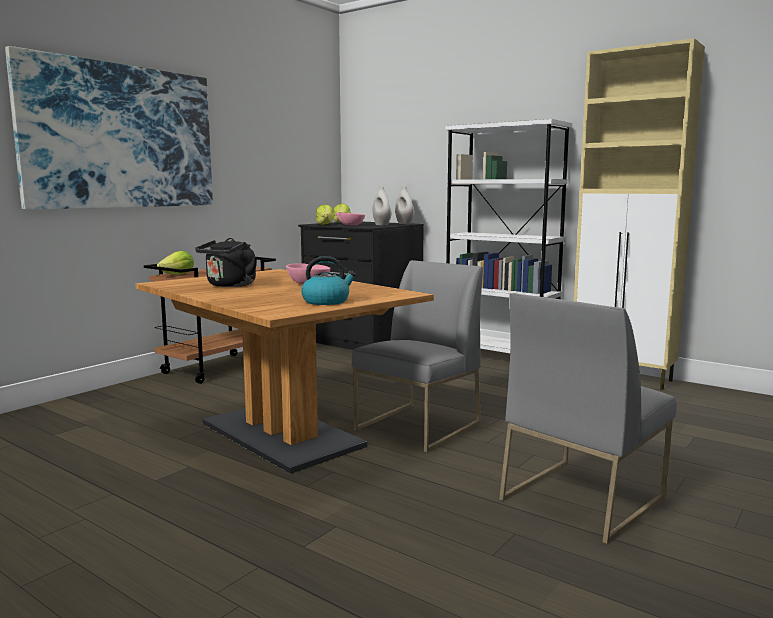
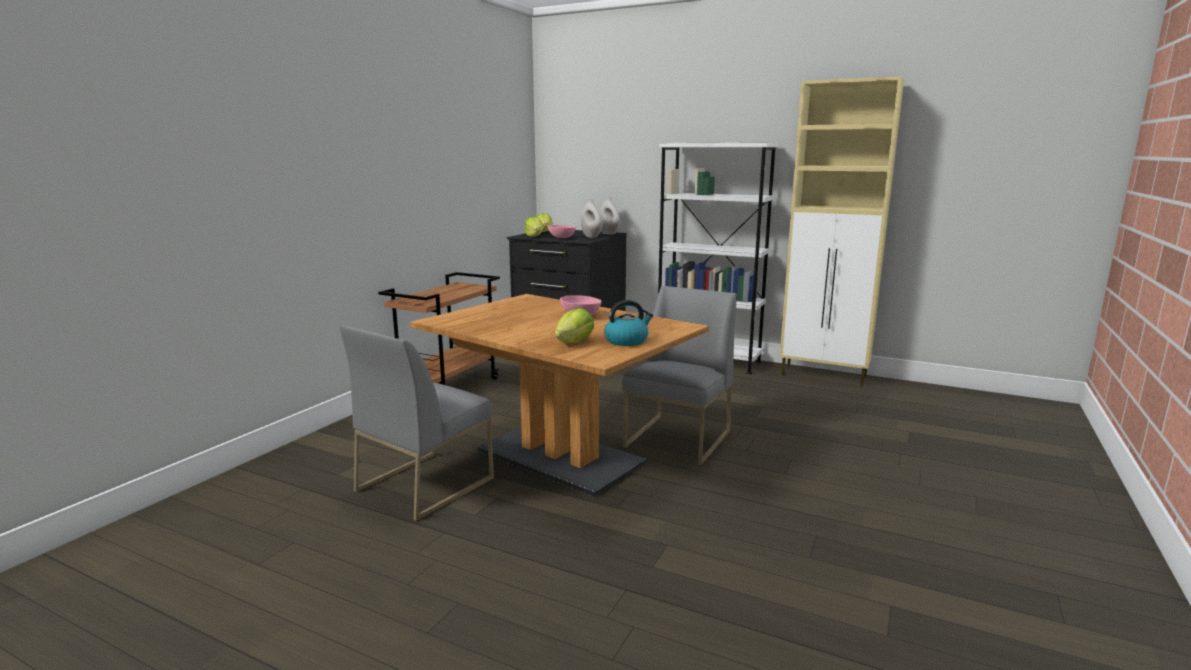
camera: 10 degrees left, 5 degrees up
picture [5,46,213,210] -> none
lettuce [157,251,194,275] -> lettuce moved to [555,308,594,343]
black kettle [195,238,257,287] -> none
grey chair [499,293,677,544] -> grey chair moved to [339,325,494,521]

